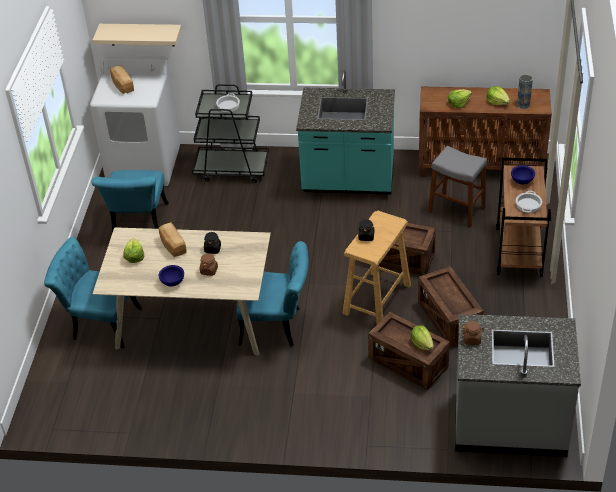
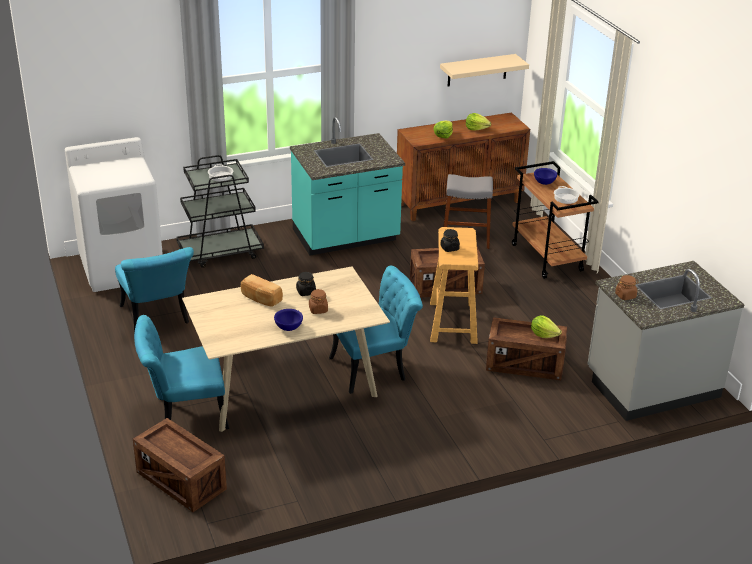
camera: 30 degrees left, 10 degrees down
beige shelf [93,24,182,47] -> beige shelf moved to [440,54,529,87]
bread [110,65,134,94] -> none
lettuce [123,238,144,263] -> none
crate [418,266,483,347] -> crate moved to [133,418,227,512]
vase [517,74,533,109] -> none

